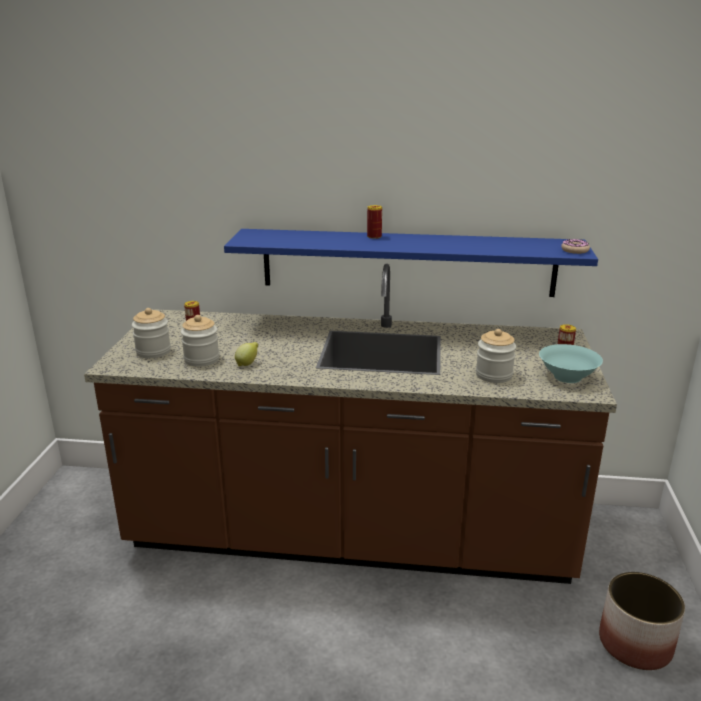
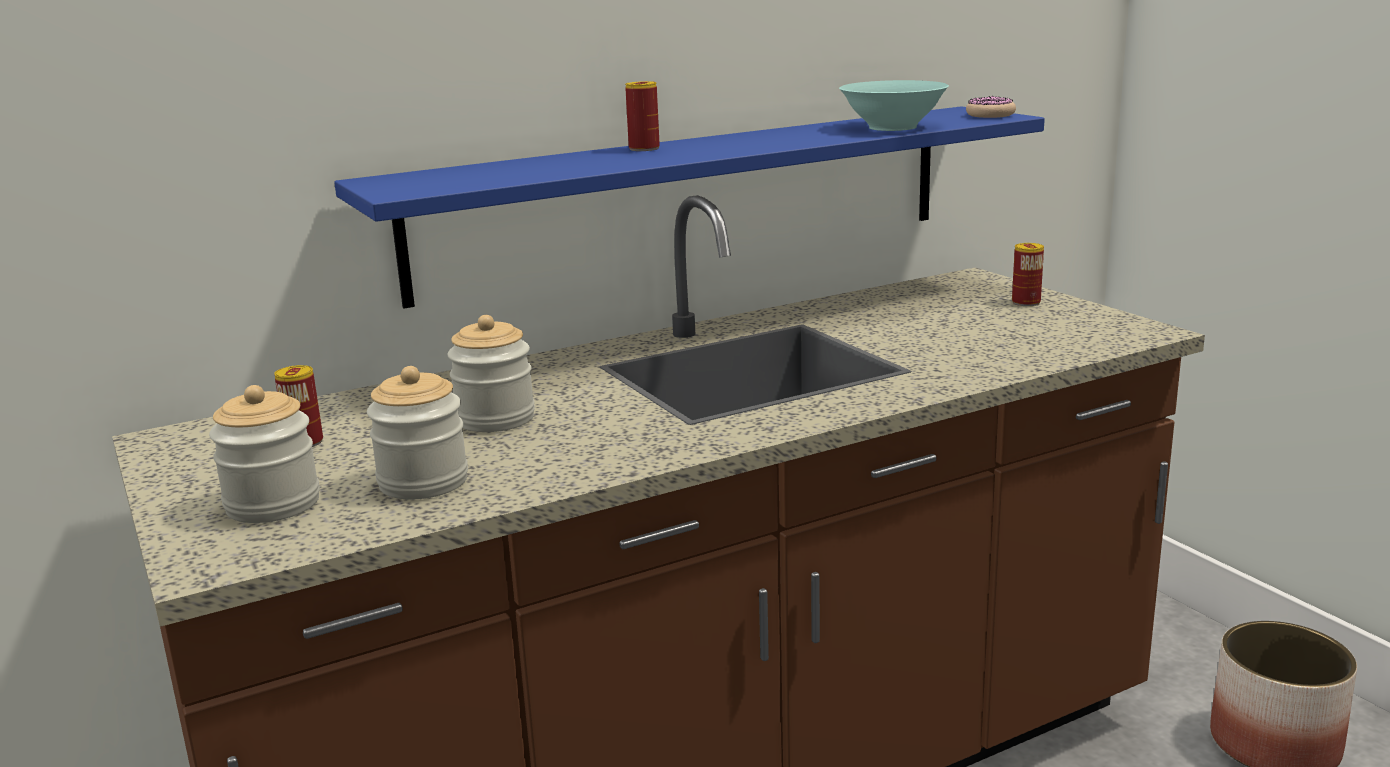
camera: 35 degrees left, 5 degrees down
lemon [235,342,258,366] -> none
jar [476,329,516,383] -> jar moved to [448,315,535,432]
turquoise bowl [539,344,603,383] -> turquoise bowl moved to [839,80,949,131]

